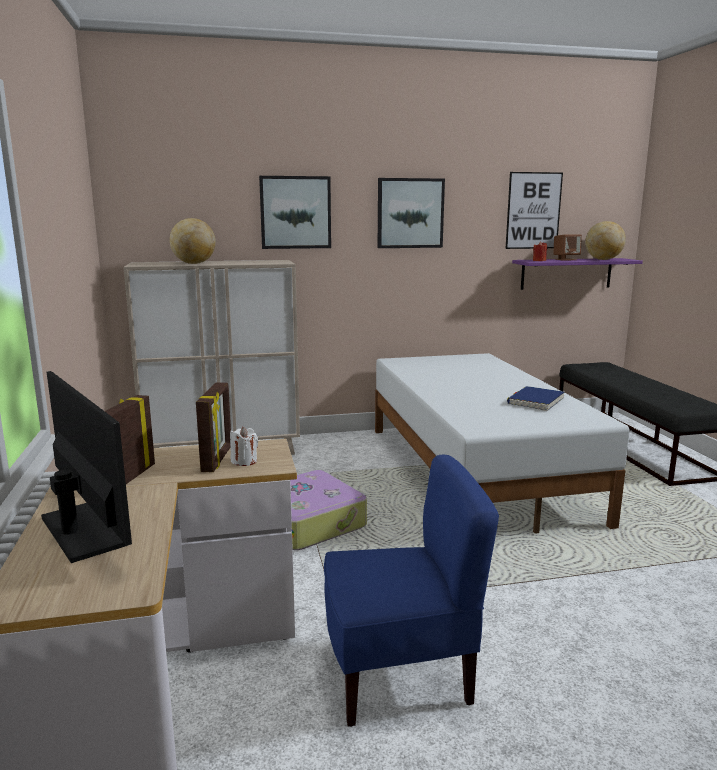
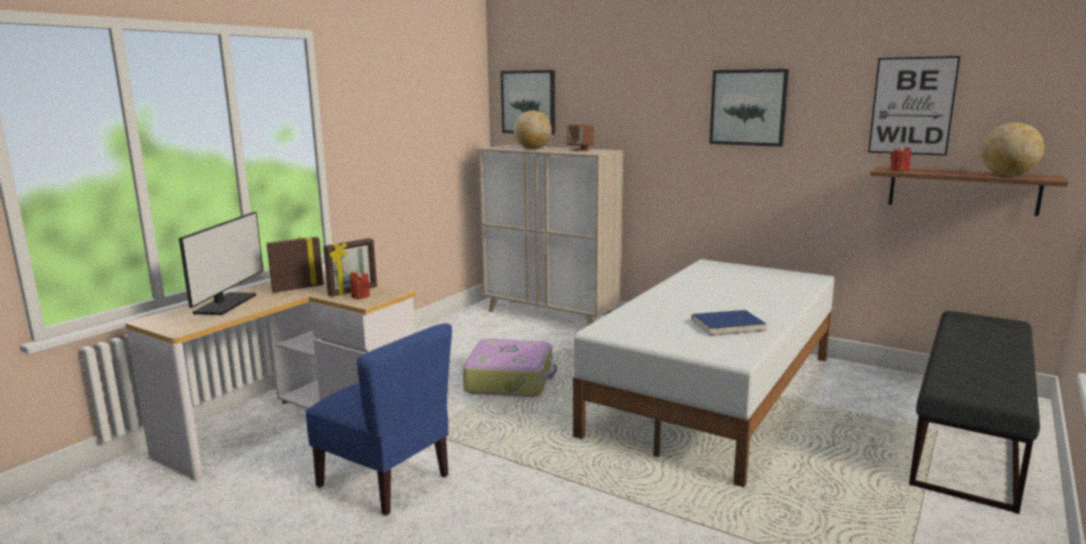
camera: 45 degrees right, 0 degrees up
white candle [230,427,258,466] -> red candle [349,271,370,299]
picture [259,176,331,249] -> picture moved to [501,70,555,135]
purple shelf [512,258,643,290] -> brown shelf [870,167,1068,216]
brown speaker [553,234,582,261] -> brown speaker moved to [567,124,594,151]

